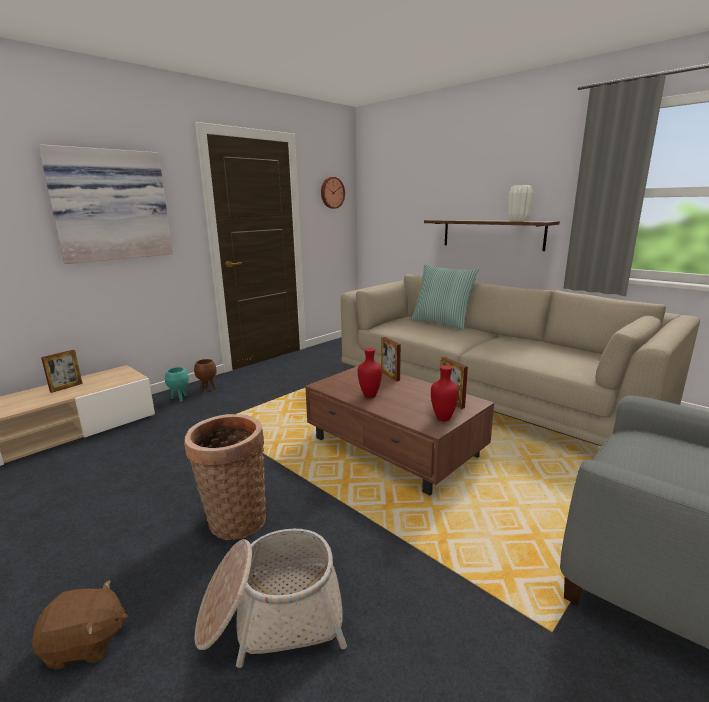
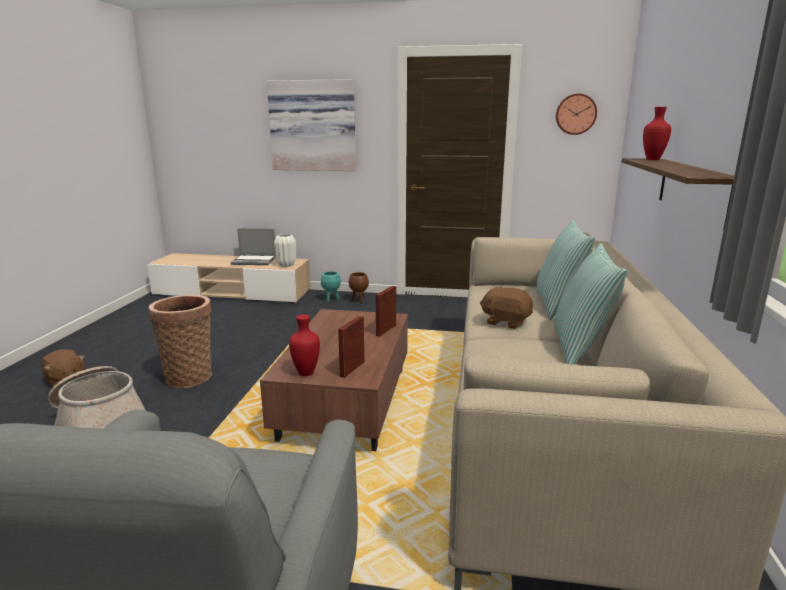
camera: 55 degrees right, 0 degrees up
picture frame [41,350,83,393] -> laptop [231,228,276,265]
red vase [358,348,382,398] -> red vase moved to [643,107,671,160]
white vase [508,185,534,221] -> white vase moved to [274,234,296,267]
none -> brown plush toy [480,286,533,329]
none -> pillow [554,243,627,365]

